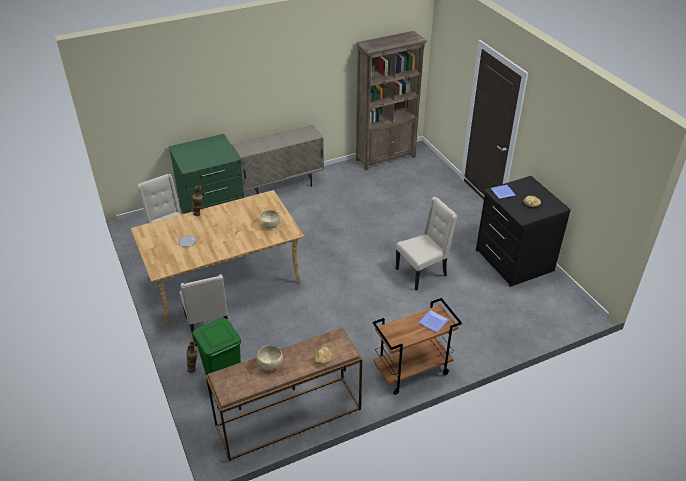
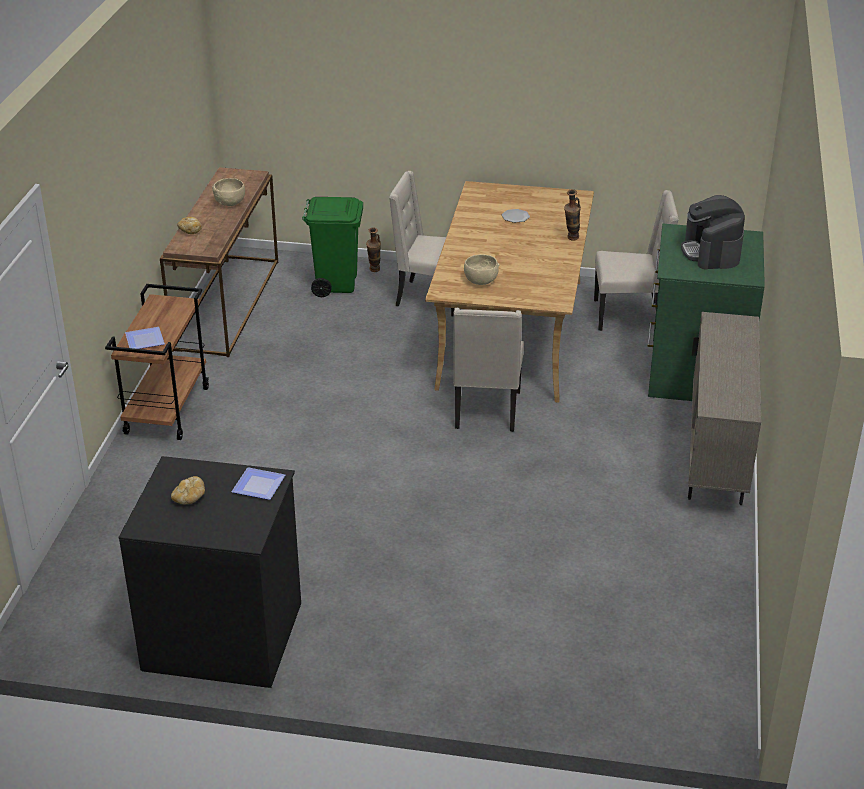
camera: 125 degrees right, 5 degrees down
brown bookcase [356,31,427,171] -> none
beige chair [396,197,457,290] -> beige chair moved to [453,308,524,432]
none -> coffee machine [681,195,745,270]

